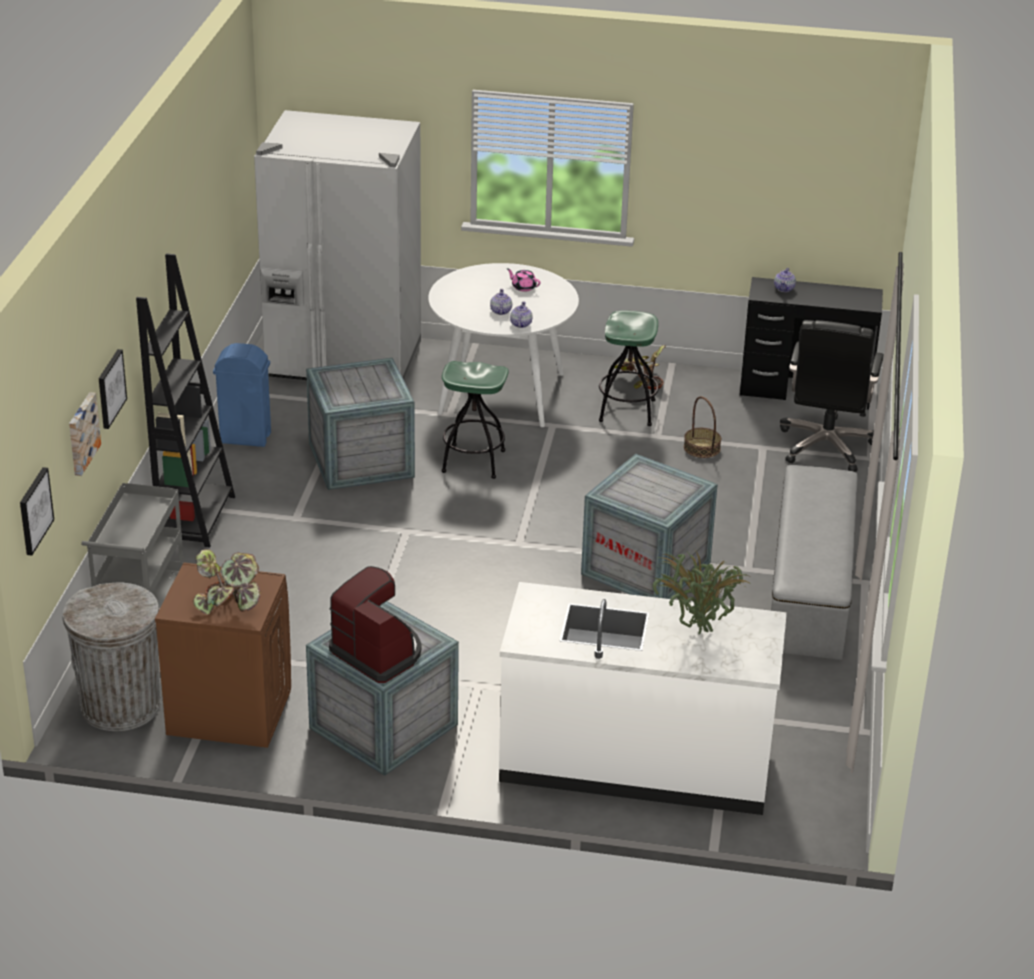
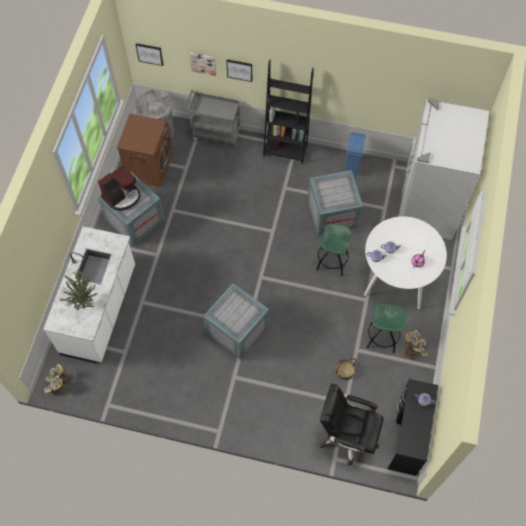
camera: 95 degrees right, 30 degrees up
potted plant [193,549,261,615] -> potted plant moved to [44,363,71,393]
grey bench [771,465,858,660] -> none

